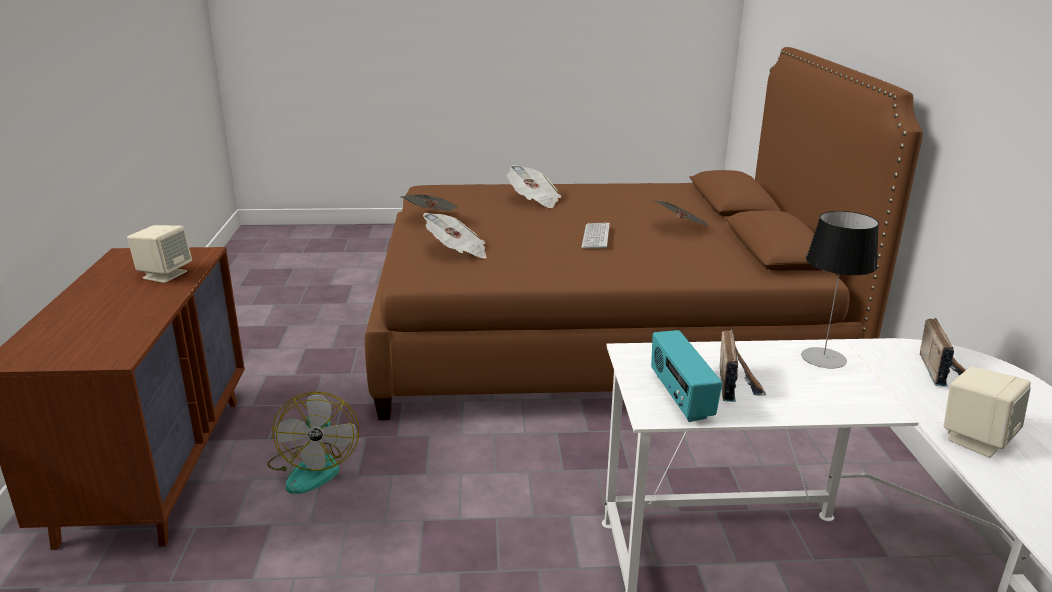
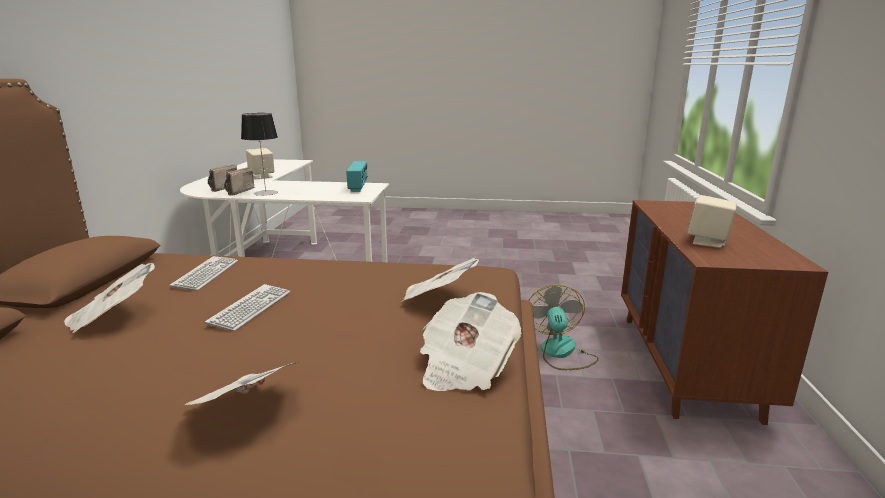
camera: 170 degrees left, 5 degrees down
radio [720,330,766,402] -> radio moved to [224,167,255,196]
none -> keyboard [170,256,238,291]

